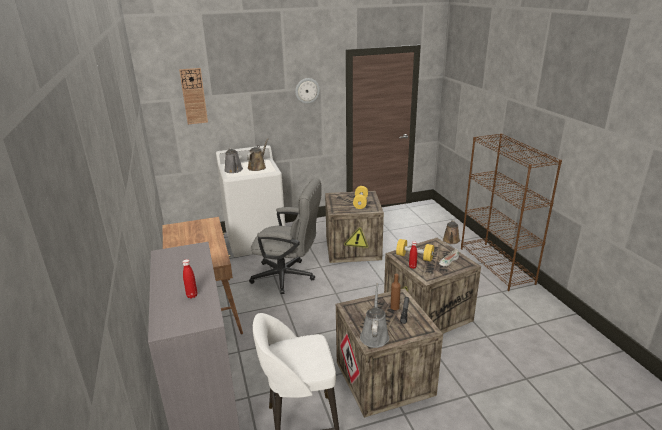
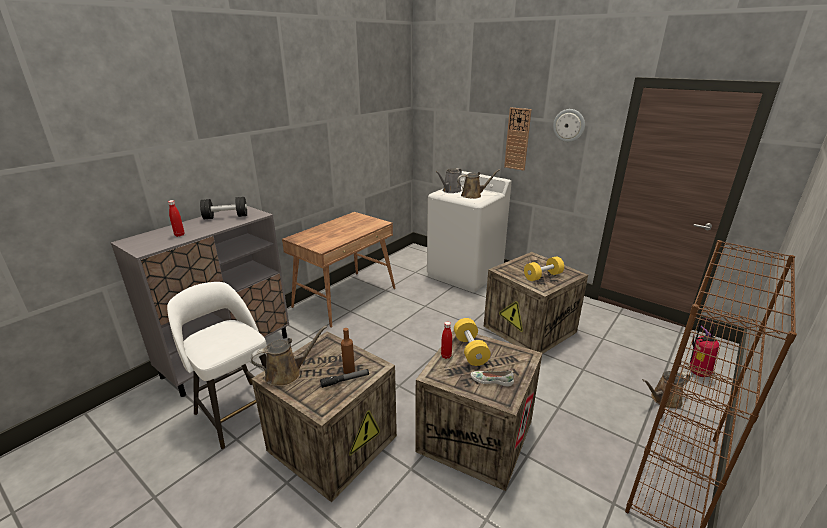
camera: 55 degrees right, 0 degrees up
wall clock [179,68,208,124] -> wall clock moved to [504,107,532,170]
grey office chair [249,178,321,294] -> none
grey watering can [360,283,389,348] -> brown watering can [251,325,327,387]
none -> black dumbbell [200,197,247,219]
none -> fire extinguisher [690,318,719,377]

